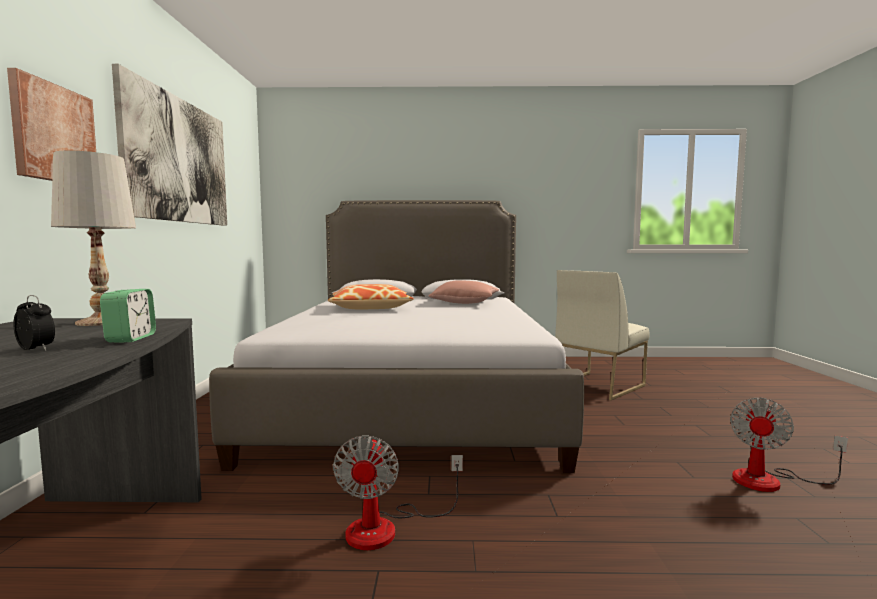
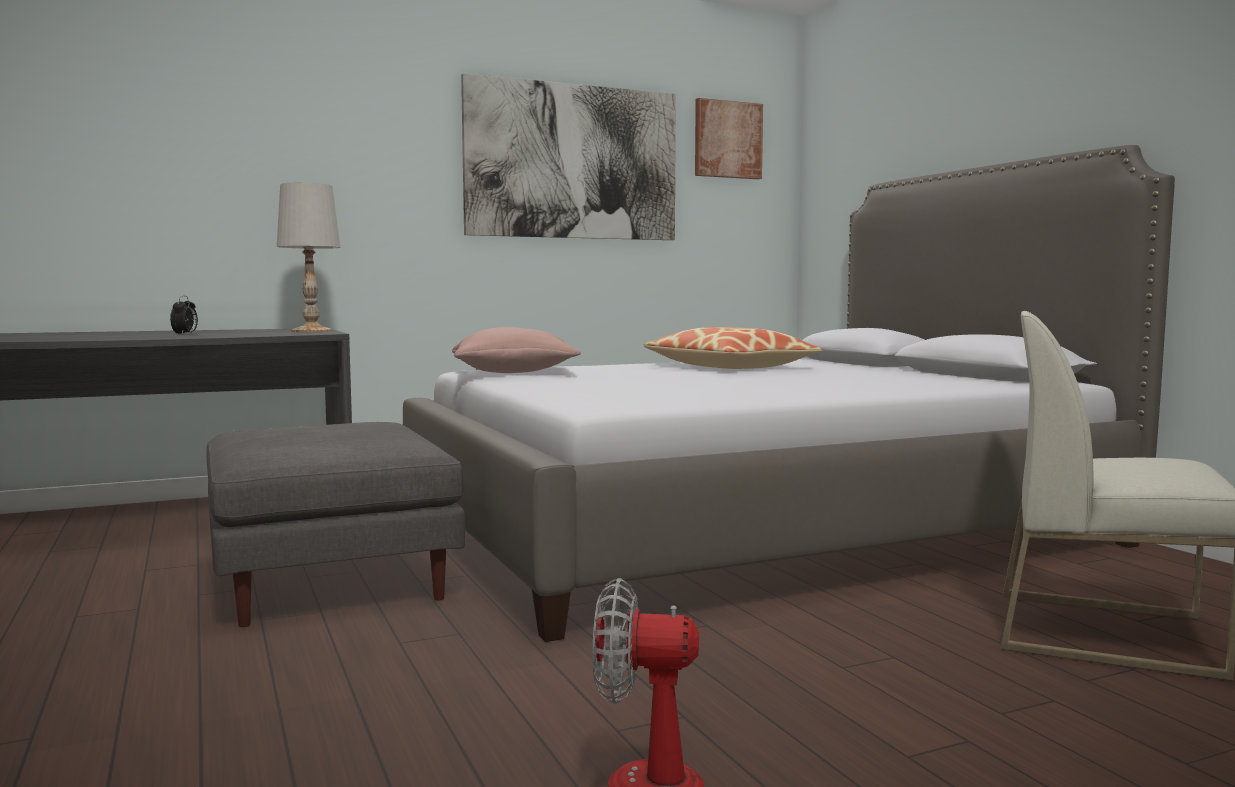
camera: 65 degrees right, 0 degrees up
picture [7,68,96,181] -> picture moved to [695,98,763,179]
alarm clock [100,289,156,343] -> none
fan [333,435,463,550] -> grey ottoman [206,422,465,627]
pink pillow [428,280,499,304] -> pink pillow moved to [452,327,581,373]

